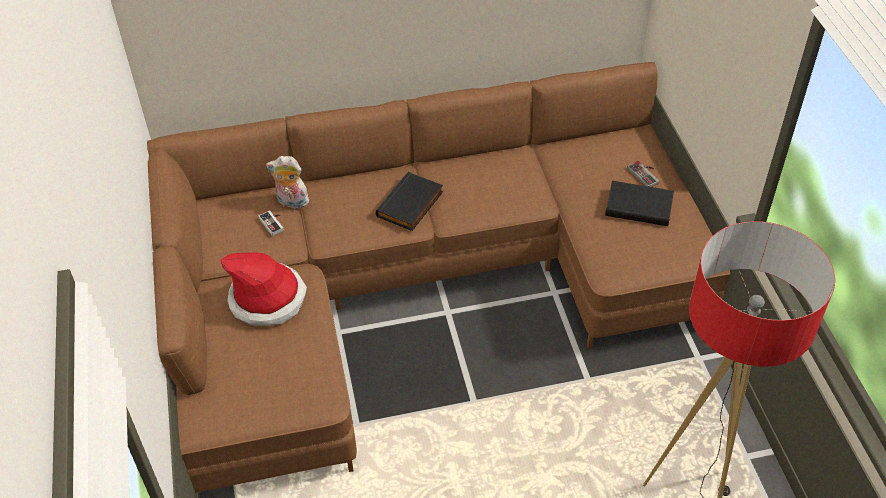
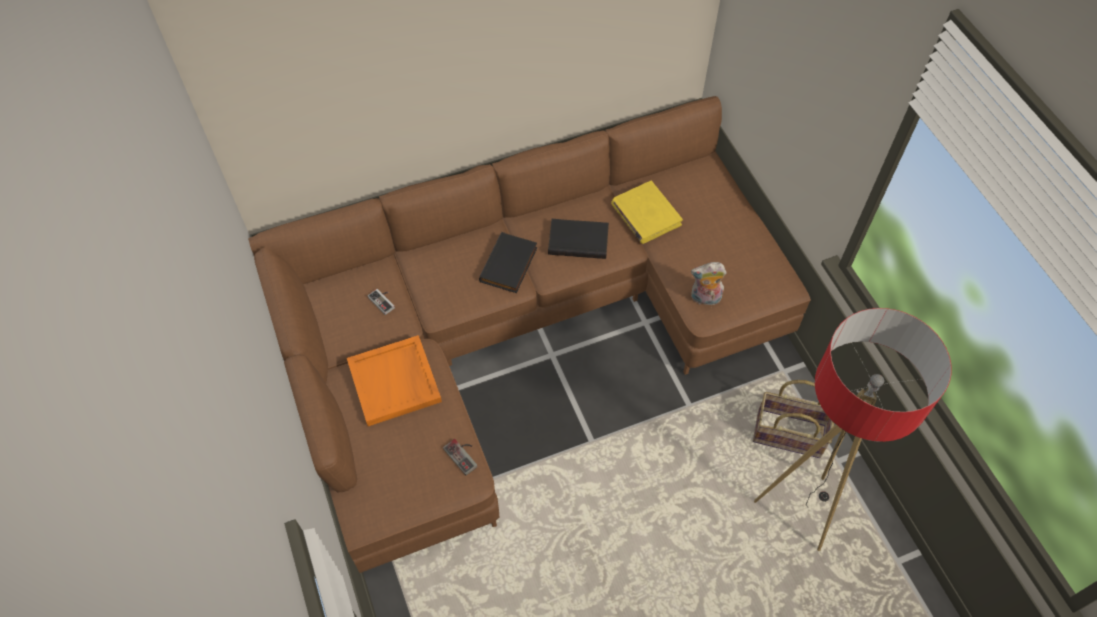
camera: 10 degrees left, 10 degrees up
hat [220,252,307,326] -> orange tray [347,335,442,426]
plush toy [266,156,309,209] -> plush toy moved to [691,262,727,306]
black book [605,180,674,226] -> black book moved to [548,219,609,259]
game controller [627,161,660,187] -> game controller moved to [443,439,478,475]
none -> yellow book [611,181,683,244]
none -> basket [753,380,834,458]

